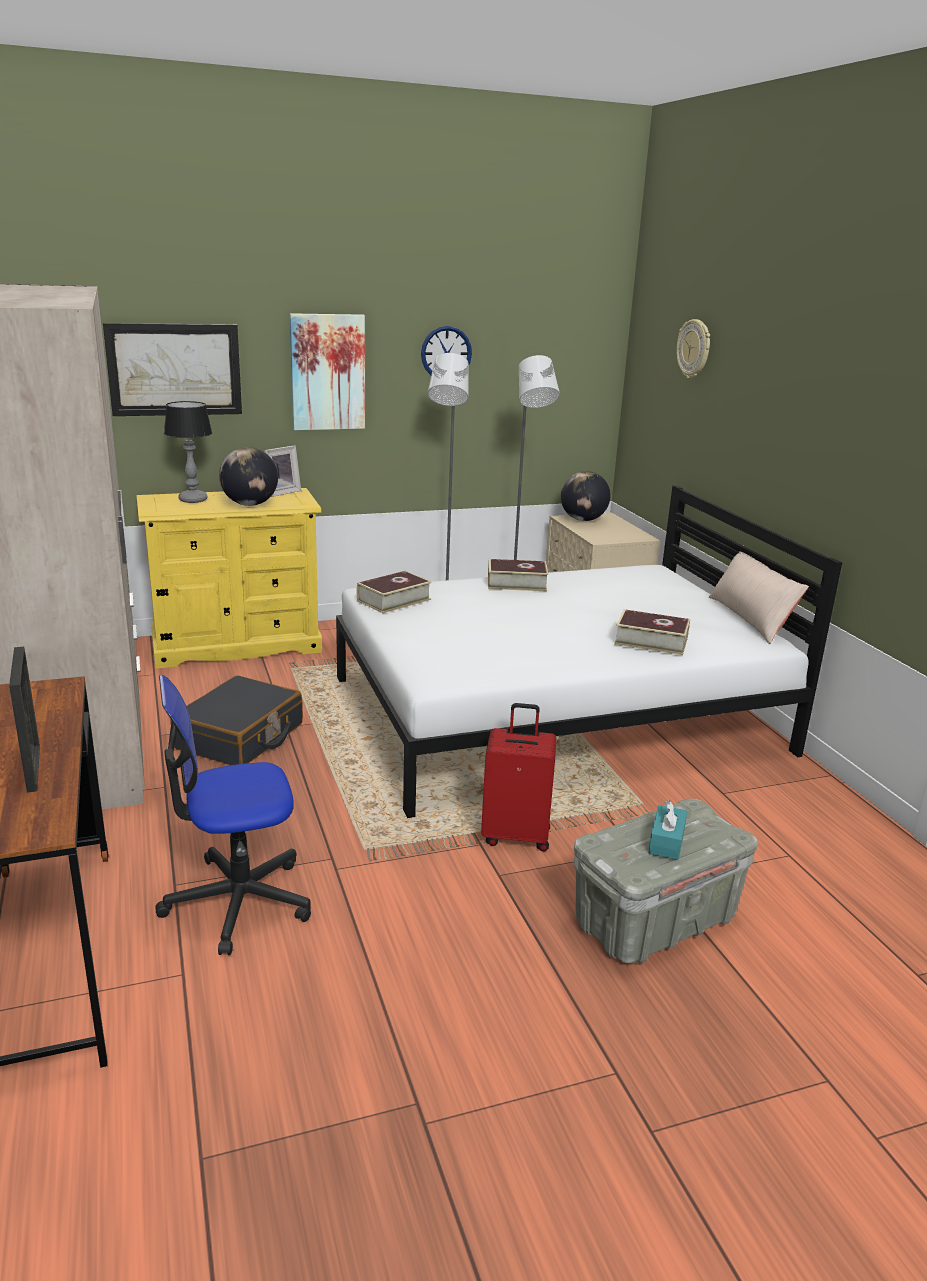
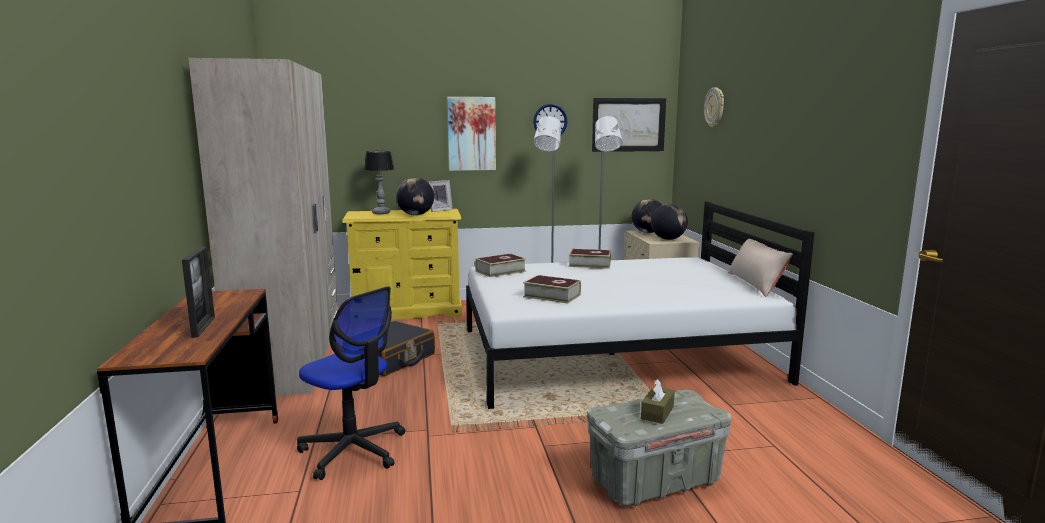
camera: 10 degrees right, 10 degrees down
picture [103,323,242,416] -> picture moved to [592,98,666,152]
office chair [156,675,311,955] -> office chair turned 135 degrees counterclockwise [297,287,405,480]
red suitcase [481,703,557,851] -> none
book [614,609,690,655] -> book moved to [523,275,581,304]
turquoise tissue box [648,800,687,860] -> brown tissue box [641,379,675,424]
none -> globe [651,204,688,240]

